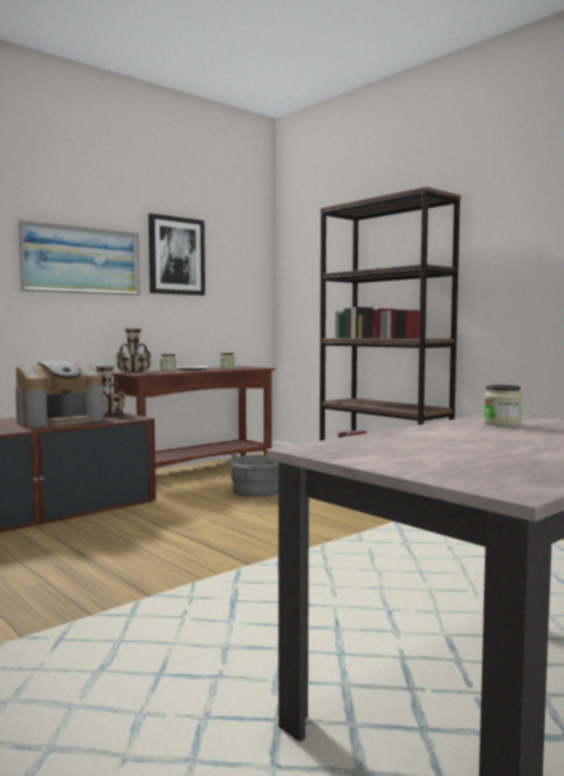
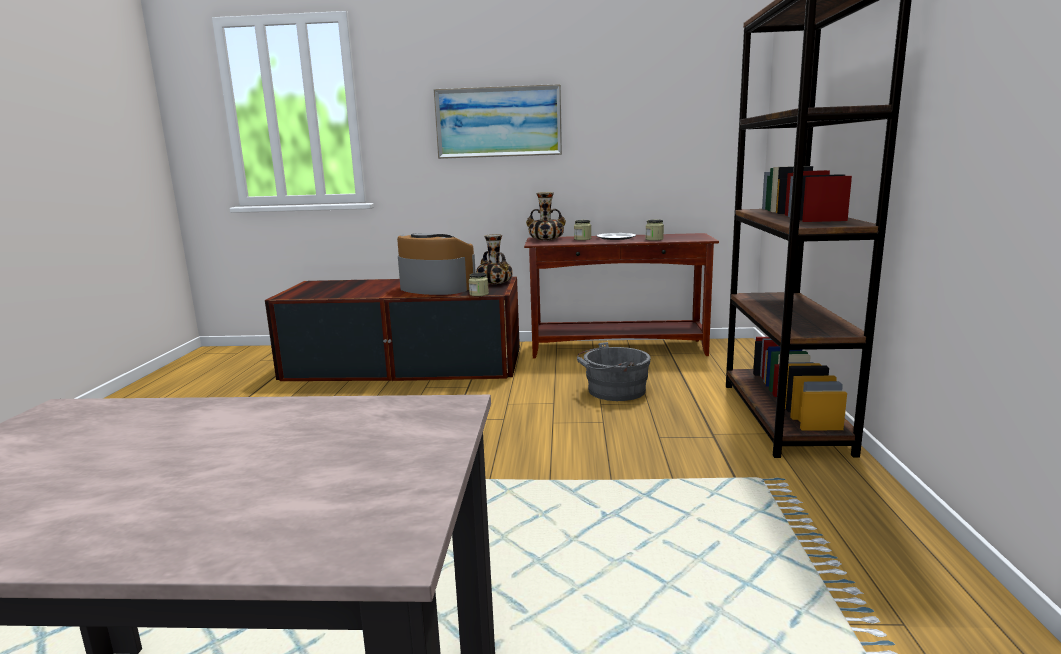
camera: 45 degrees right, 10 degrees up
coffee machine [15,361,104,427] -> coffee machine turned 150 degrees counterclockwise [397,233,476,295]
picture [148,213,205,295] -> none
jar [483,385,522,427] -> jar moved to [469,273,489,296]

